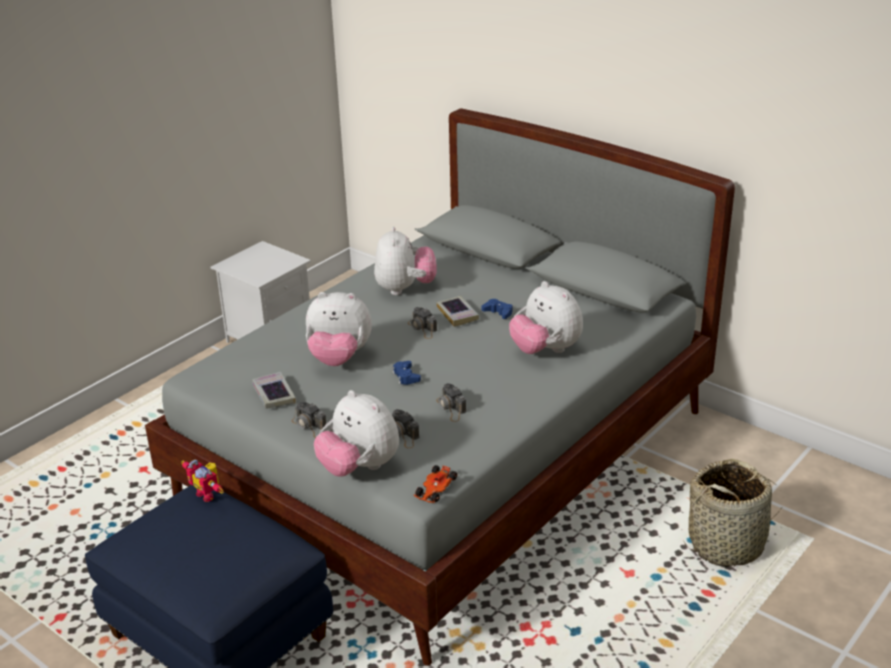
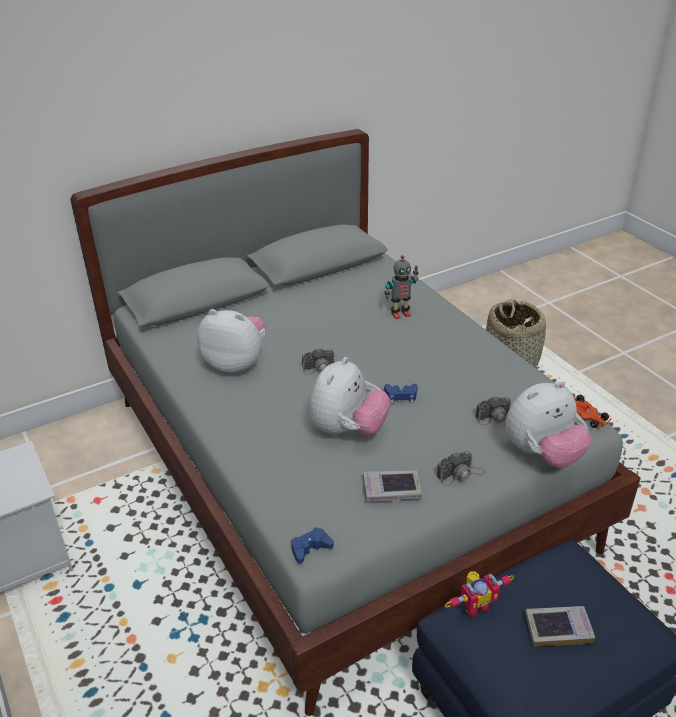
camera: 70 degrees left, 5 degrees up
book [436,296,479,327] -> book moved to [525,606,595,646]
camera [436,383,466,422] -> none
blue game controller [481,299,513,319] -> blue game controller moved to [291,527,334,563]
plush toy [509,281,583,354] -> toy robot [384,255,419,319]

